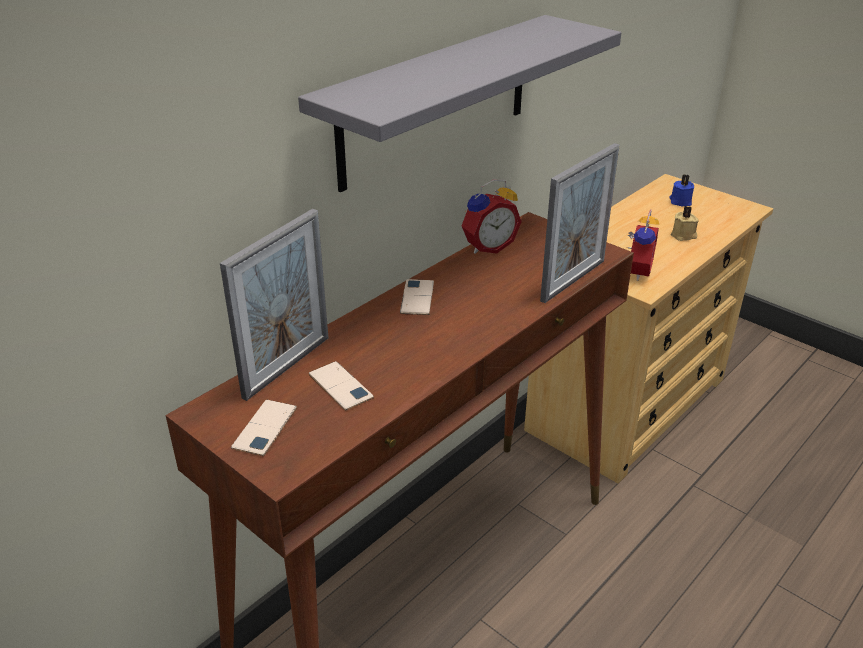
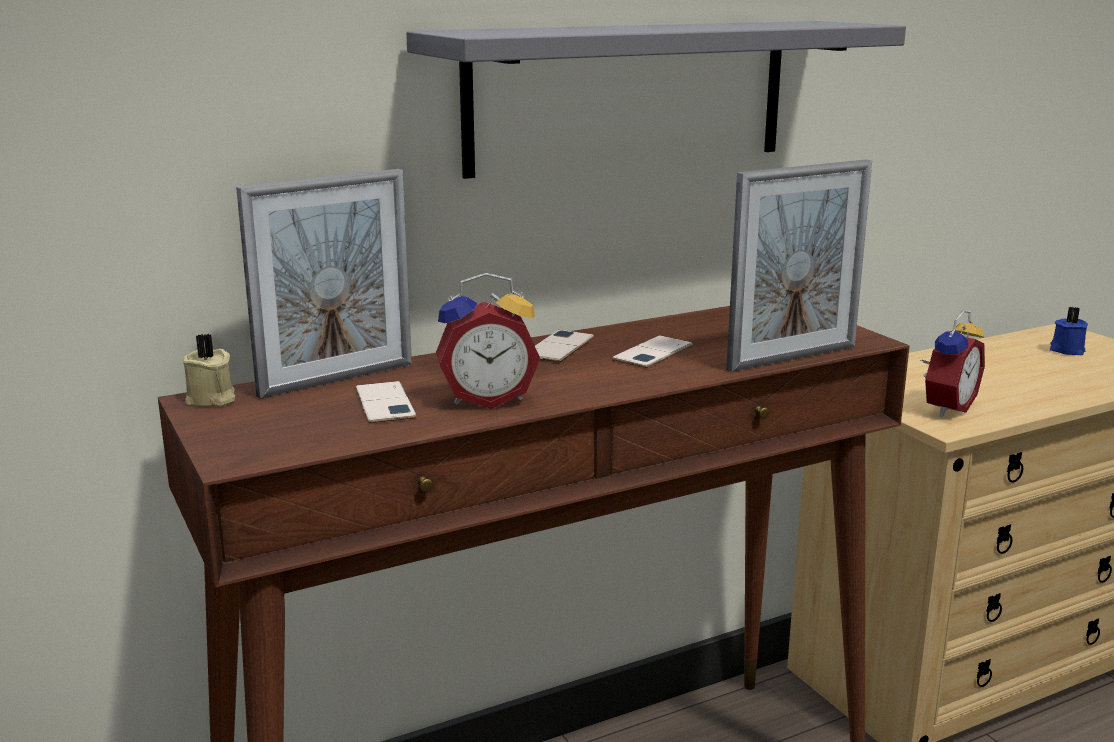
camera: 20 degrees right, 15 degrees down
phone [231,400,297,456] -> phone moved to [612,335,693,368]
alarm clock [462,179,522,254] -> alarm clock moved to [436,273,540,409]
beige candle [671,206,699,241] -> beige candle moved to [183,334,235,406]

